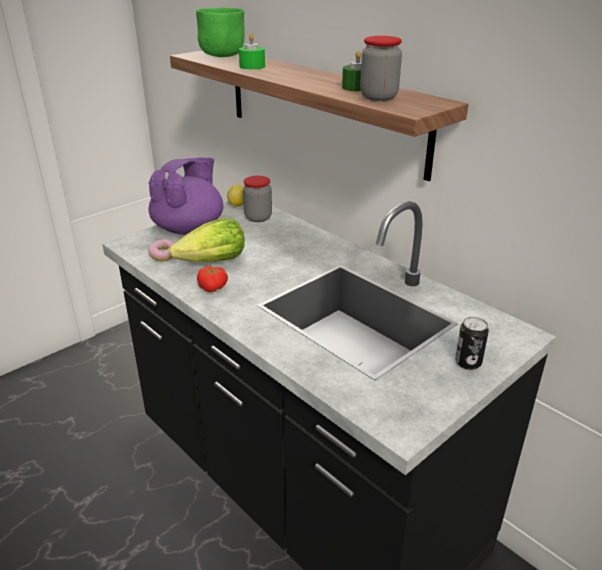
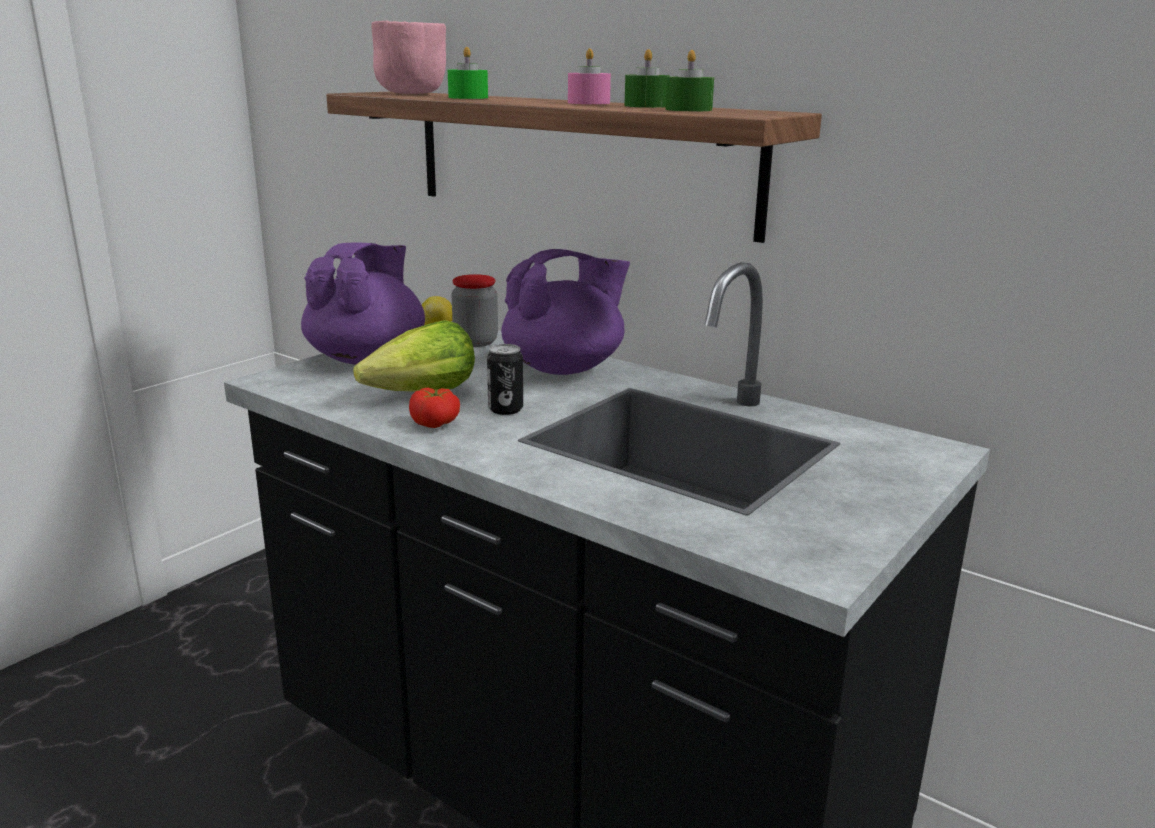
camera: 10 degrees left, 10 degrees down
donut [148,239,174,261] -> none
green bowl [196,8,245,57] -> pink bowl [372,21,446,94]
jar [360,36,402,101] -> green candle [665,50,714,111]
can [455,316,489,370] -> can moved to [487,344,523,415]
none -> purple teapot [501,249,630,375]
none -> pink candle [568,48,611,104]

